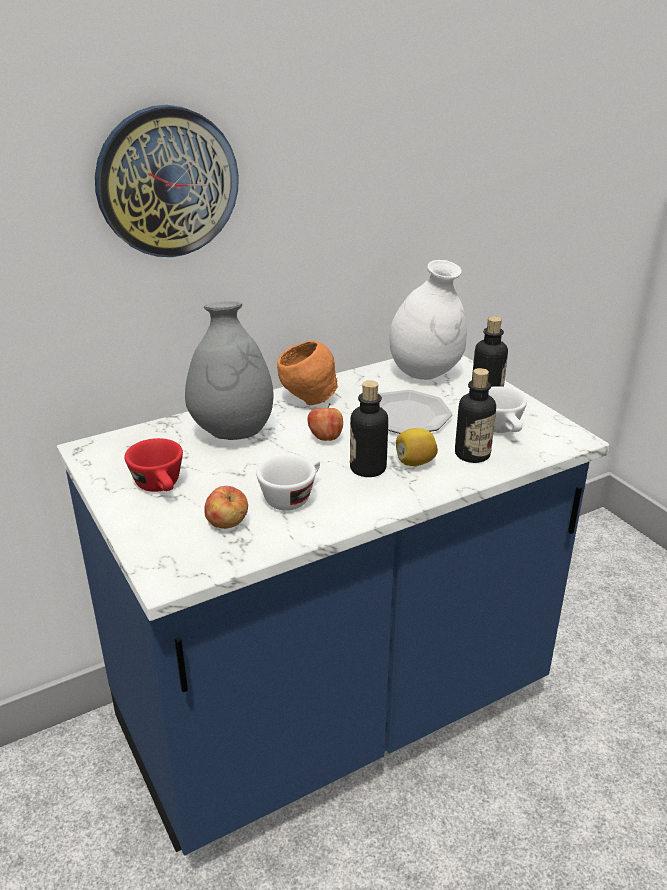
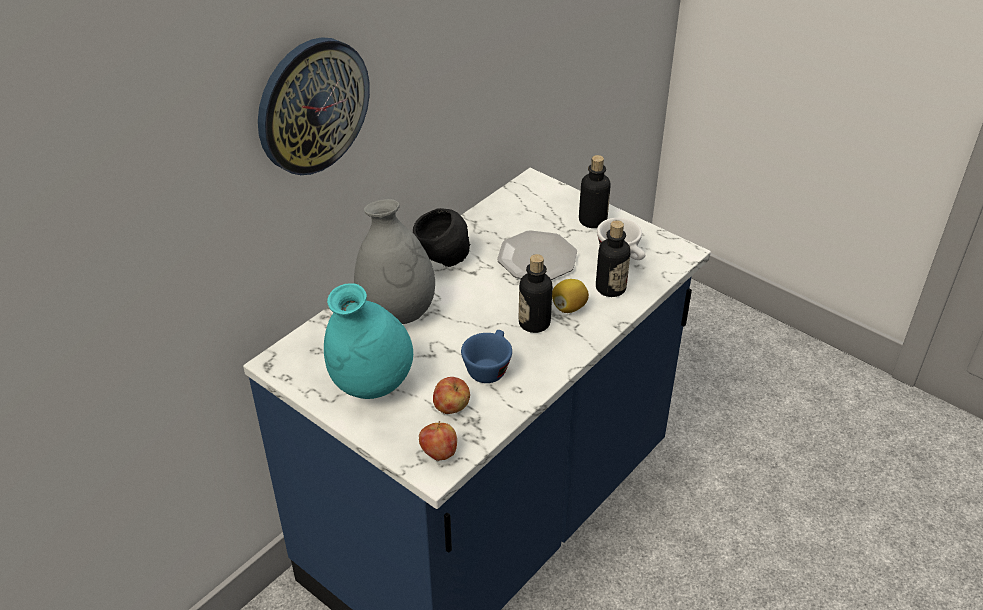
camera: 20 degrees left, 10 degrees up
red cup [124,438,183,492] -> turquoise vase [324,283,413,399]
white cup [256,455,320,511] -> blue cup [461,330,512,383]
orange bowl [277,341,339,405] -> black bowl [413,208,470,267]
apple [307,403,343,441] -> apple moved to [419,421,457,461]
white vase [389,260,467,380] -> none

